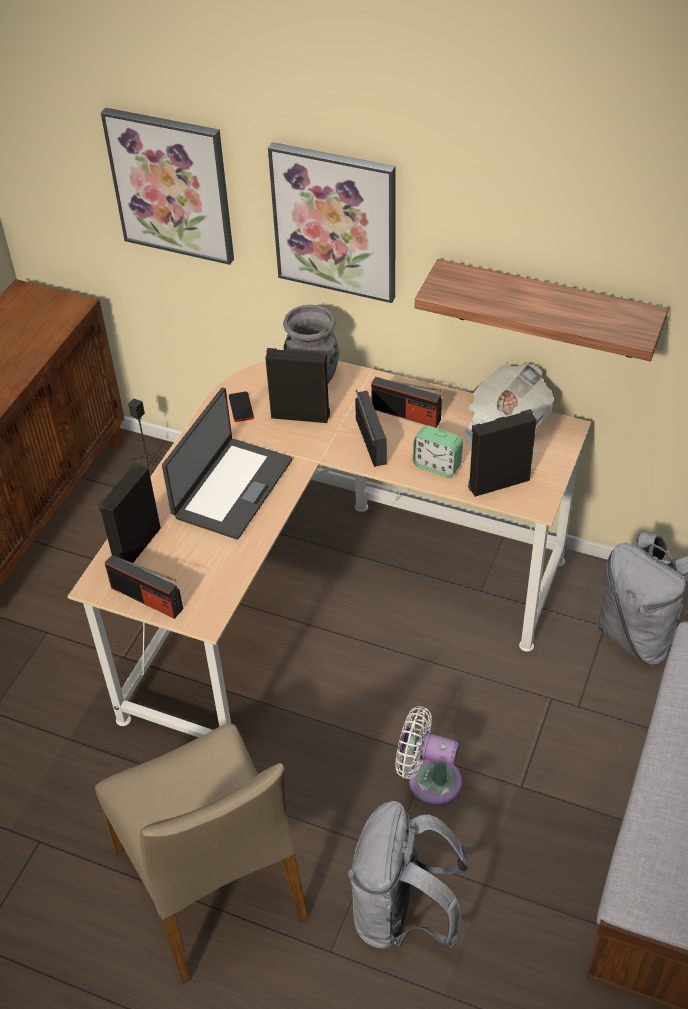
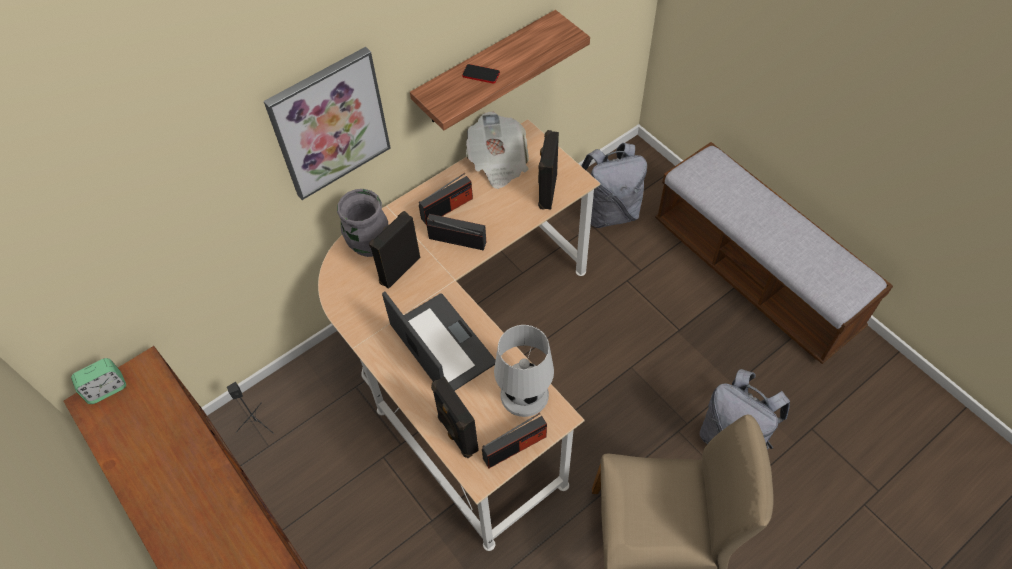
camera: 60 degrees left, 10 degrees up
picture [101,108,234,265] -> none
phone [229,391,254,422] -> phone moved to [462,64,500,84]
white fan [395,706,462,806] -> none
alarm clock [413,425,463,478] -> alarm clock moved to [71,358,126,404]
none -> white table lamp [494,325,554,417]

